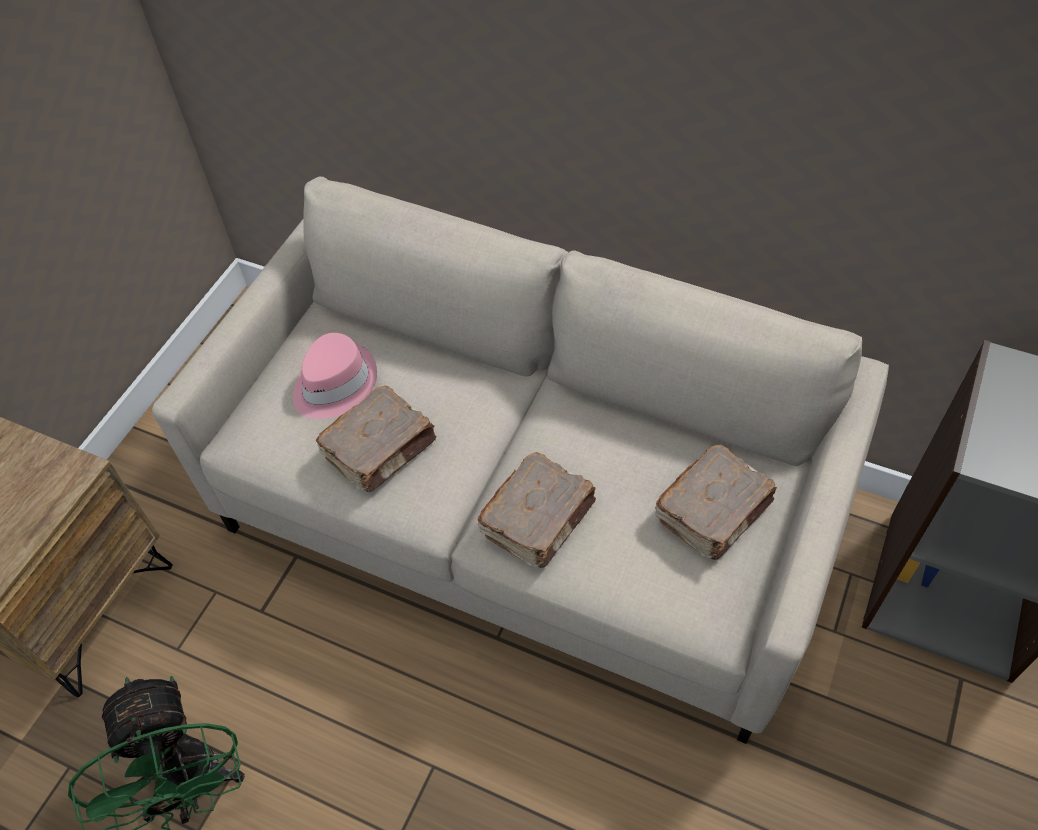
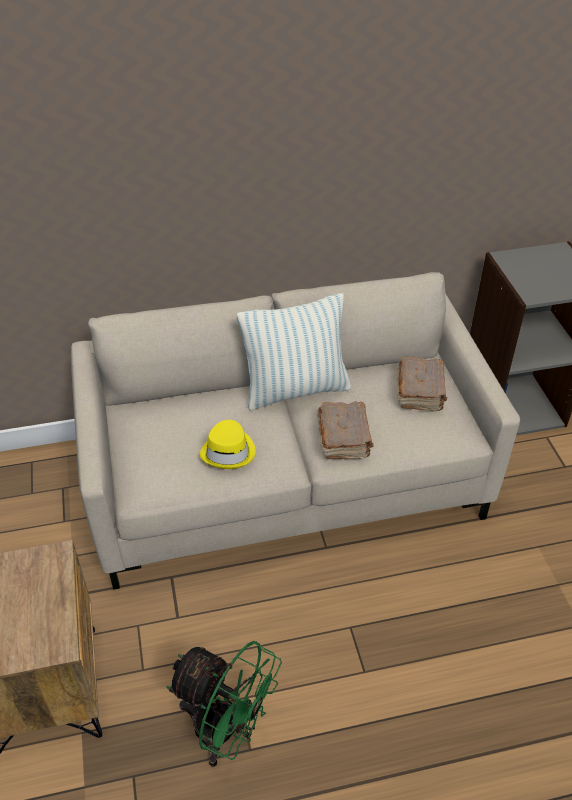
camera: 40 degrees left, 10 degrees down
pink hat [293,333,377,419] -> none
brown book [316,386,436,492] -> yellow hat [200,420,256,469]
none -> pillow [237,293,351,411]

